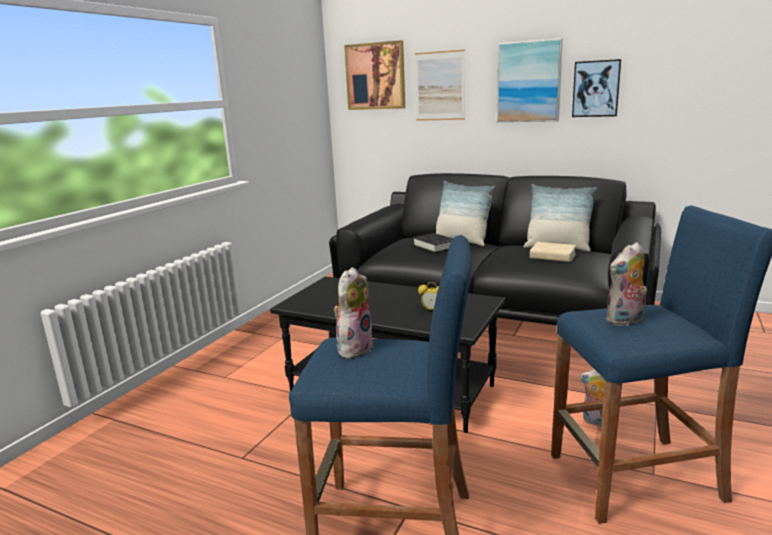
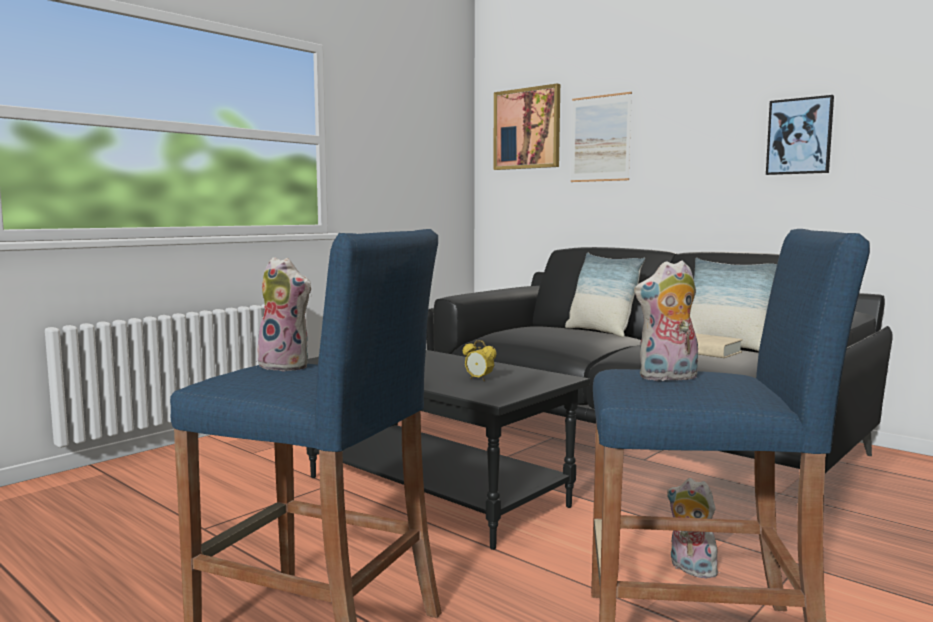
camera: 15 degrees right, 10 degrees down
plush toy [334,267,374,359] -> plush toy turned 75 degrees clockwise [256,257,312,371]
black book [413,233,453,253] -> none
picture [497,38,563,122] -> none

